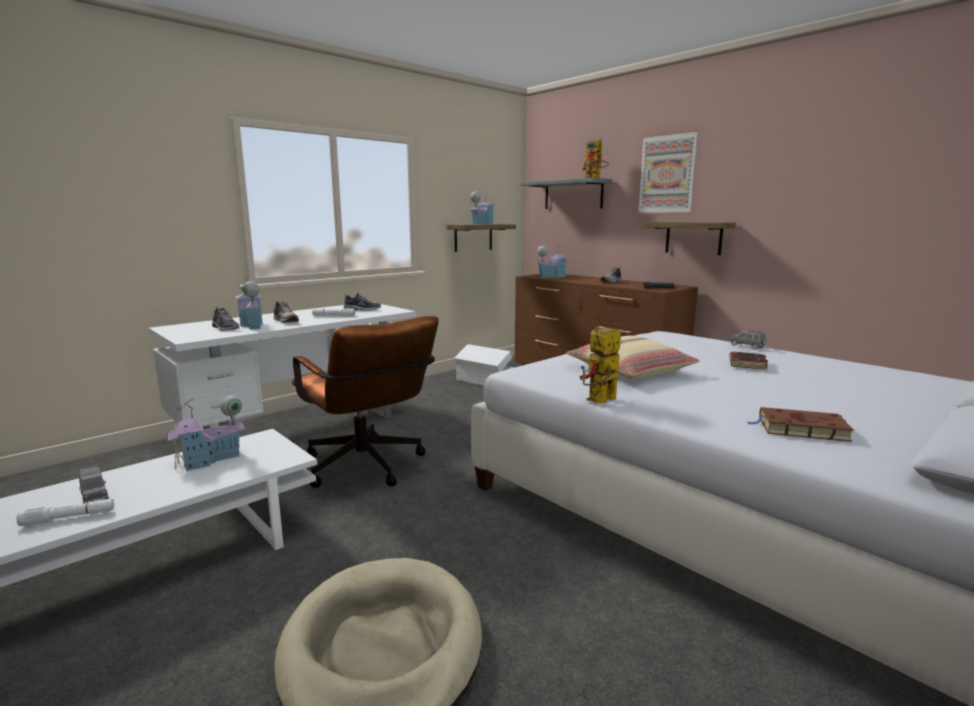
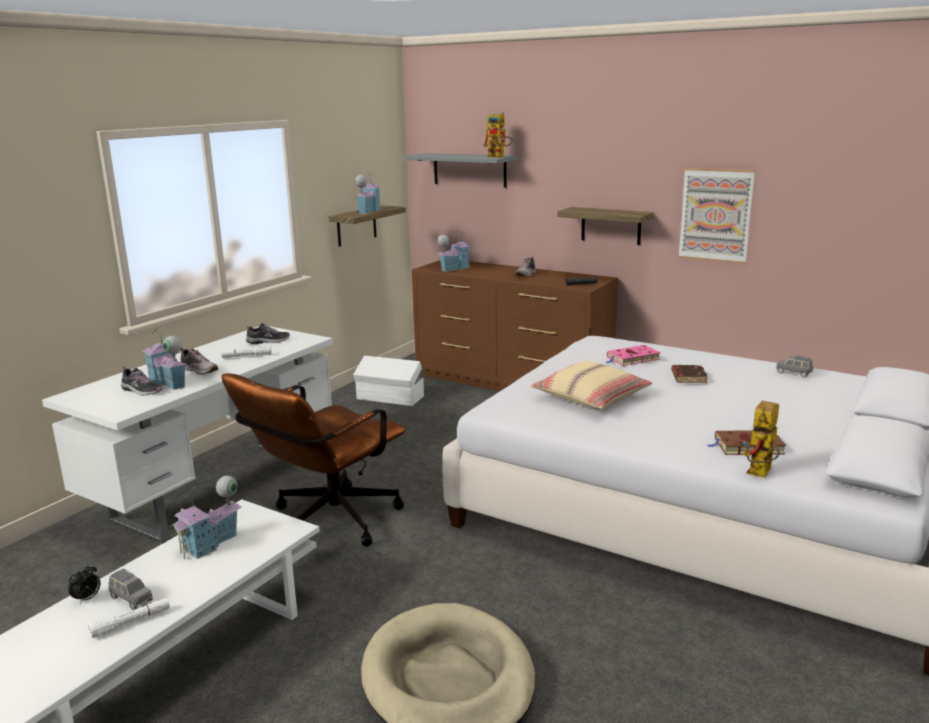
camera: 15 degrees left, 5 degrees up
brown office chair [292,316,439,488] -> brown office chair turned 90 degrees clockwise [222,373,405,546]
toy robot [580,327,621,404] -> toy robot moved to [743,401,780,478]
picture [638,129,698,214] -> picture moved to [678,168,755,264]
grey toy car [730,330,766,350] -> grey toy car moved to [776,356,814,378]
none -> alarm clock [68,564,100,604]
none -> pink book [606,345,661,366]

